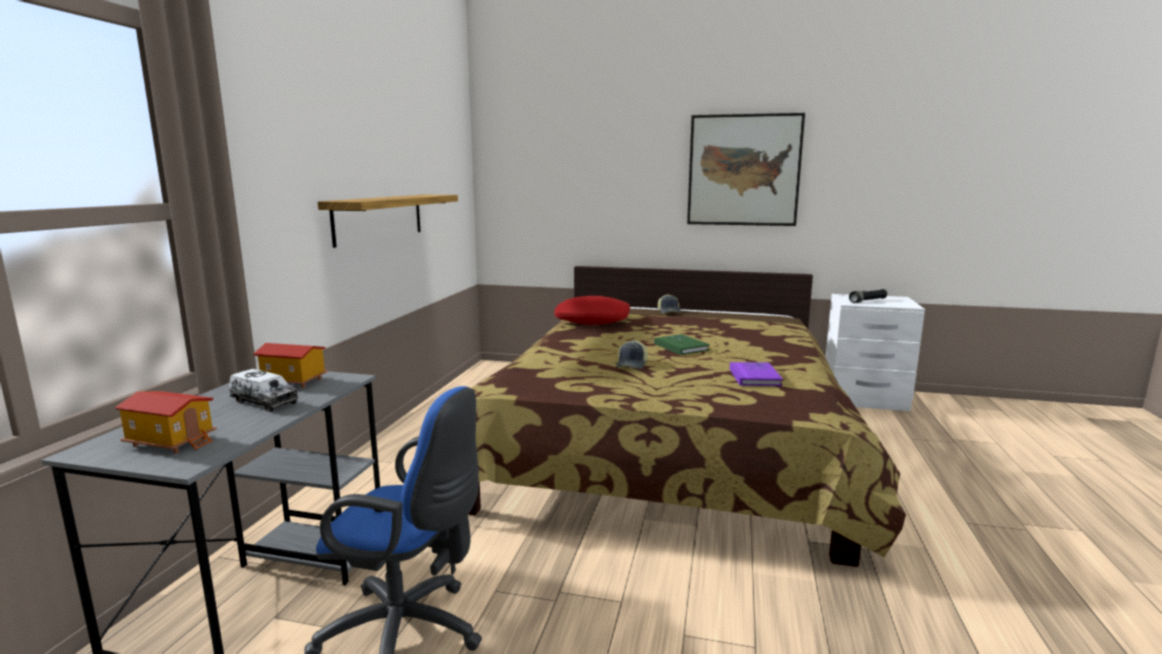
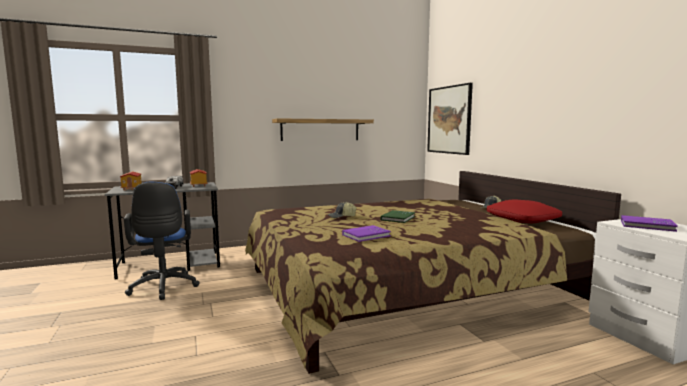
camera: 55 degrees right, 5 degrees down
red pillow [554,296,630,325] -> red pillow moved to [487,199,562,223]
picture [687,113,805,226] -> picture moved to [427,83,473,155]
black flashlight [849,289,887,303] -> purple book [621,215,678,232]

